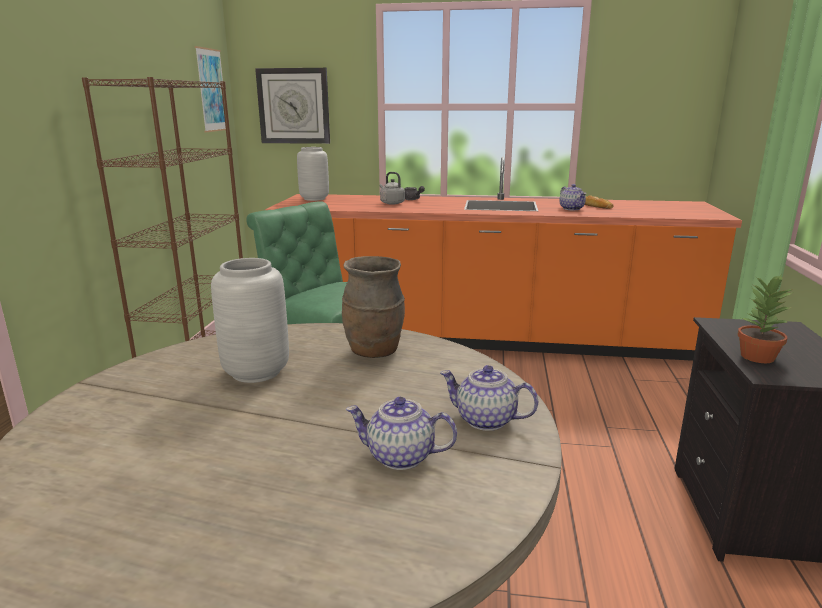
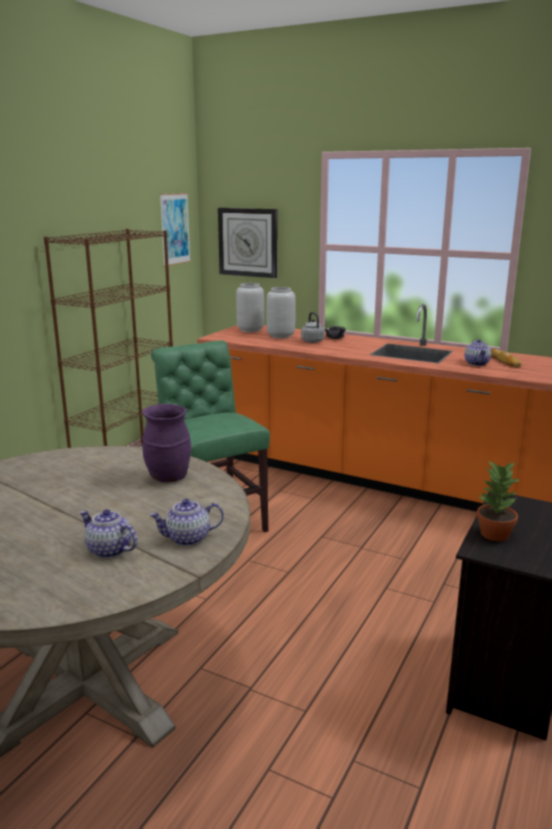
camera: 20 degrees right, 0 degrees up
grey vase [211,258,289,383] -> grey vase moved to [267,287,296,338]
brown vase [342,256,405,358] -> purple vase [142,404,191,482]
teapot [440,365,538,431] -> teapot turned 60 degrees counterclockwise [149,499,224,546]

